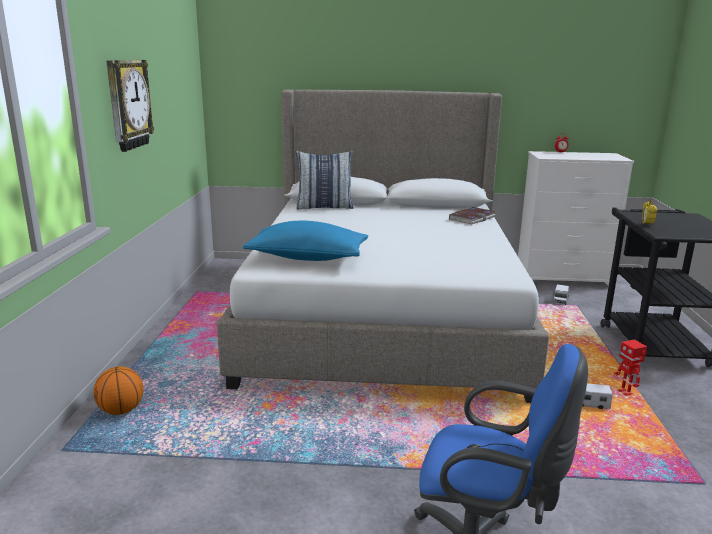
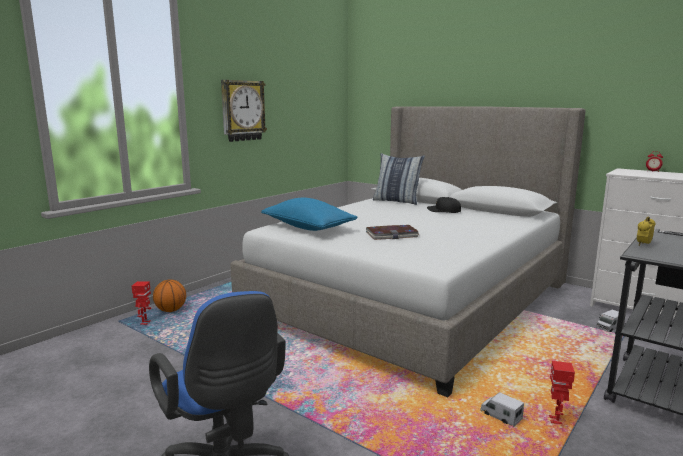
camera: 35 degrees right, 5 degrees down
book [449,207,496,224] -> book moved to [366,225,419,240]
none -> toy robot [132,281,151,325]
none -> black cap [427,197,461,213]

